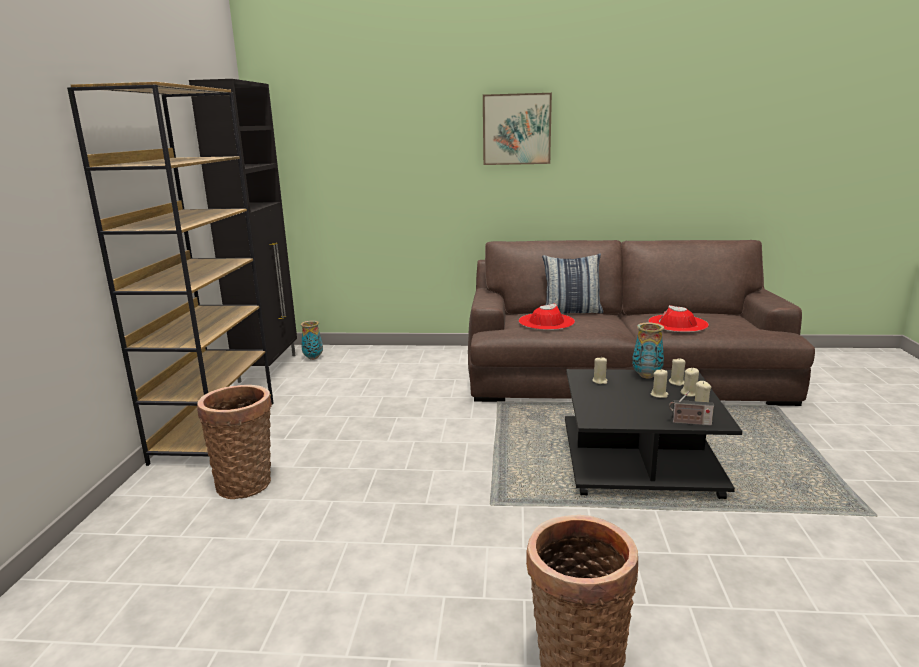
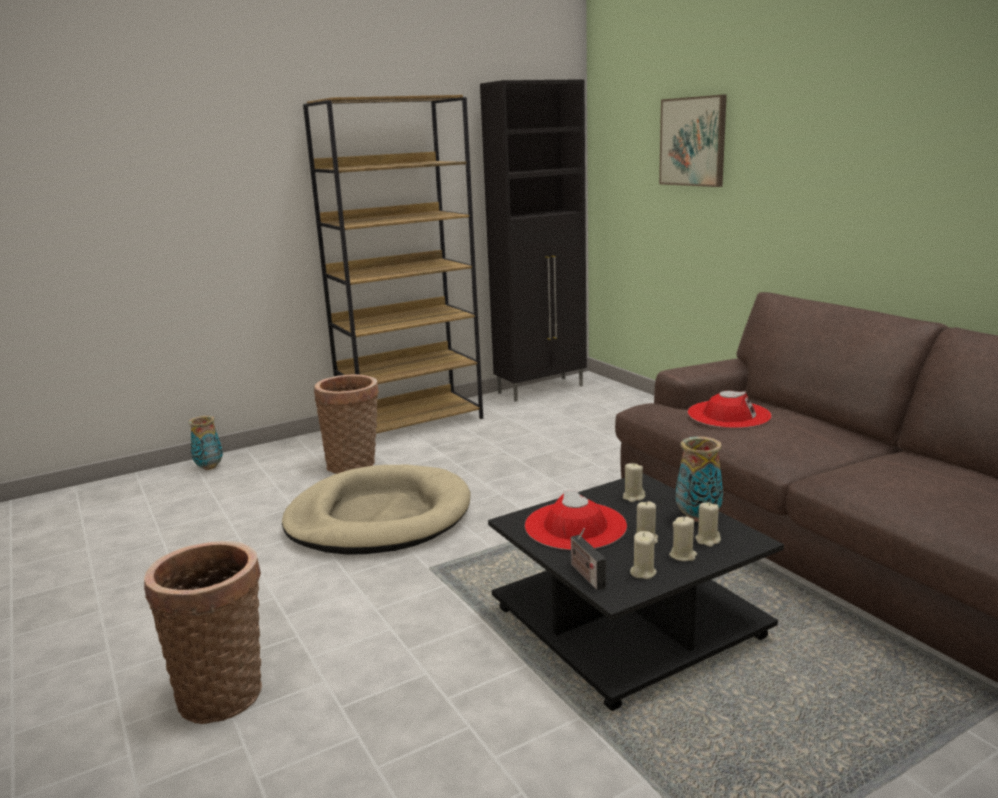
camera: 55 degrees right, 0 degrees up
vase [301,321,323,360] -> vase moved to [188,416,223,470]
picture [483,93,552,165] -> picture moved to [659,94,727,187]
pillow [542,254,603,314] -> none
red hat [648,305,709,332] -> red hat moved to [525,490,627,550]
none -> beige dog bed [282,465,471,555]

